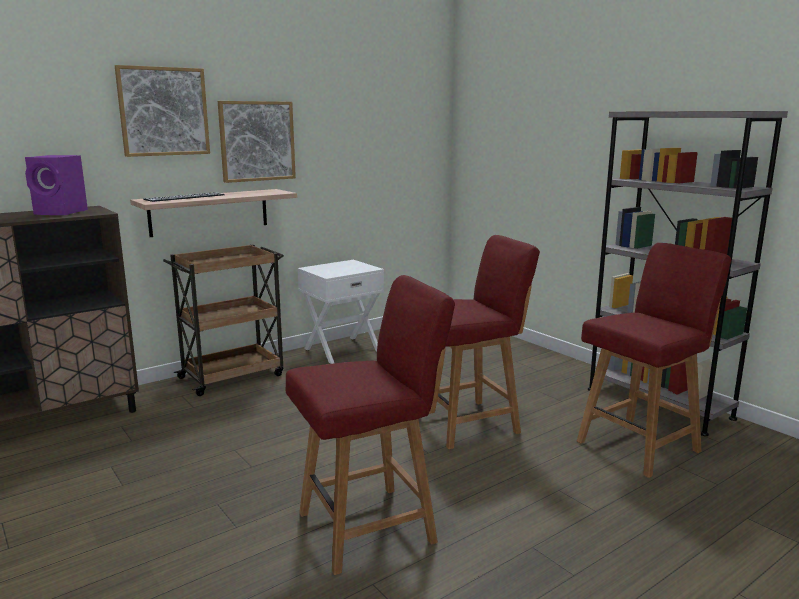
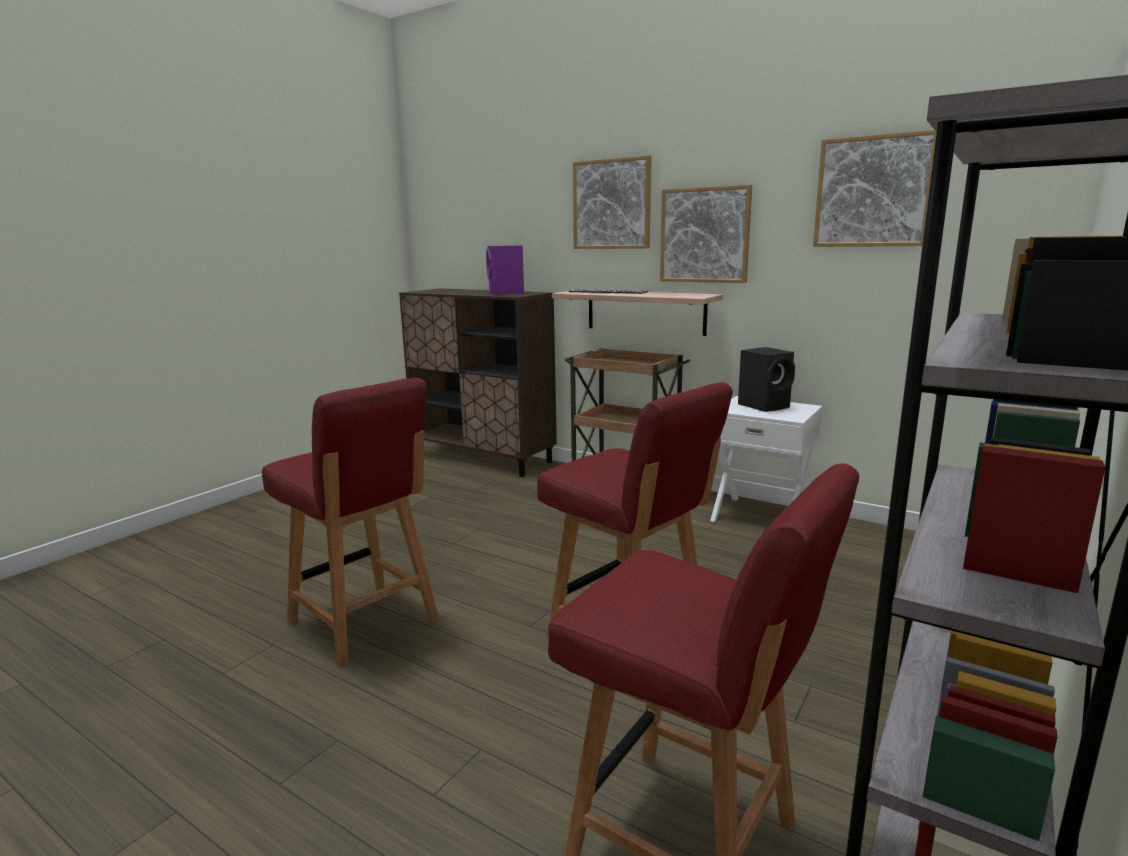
camera: 70 degrees right, 0 degrees up
none -> black speaker [738,347,795,412]
none -> picture [813,130,937,247]

